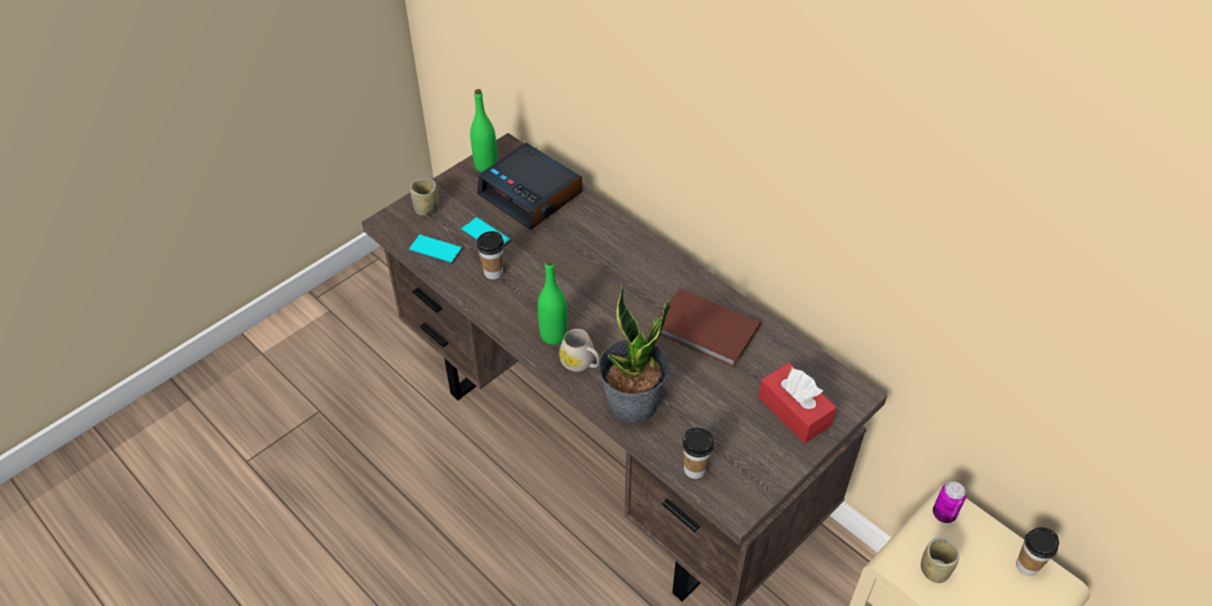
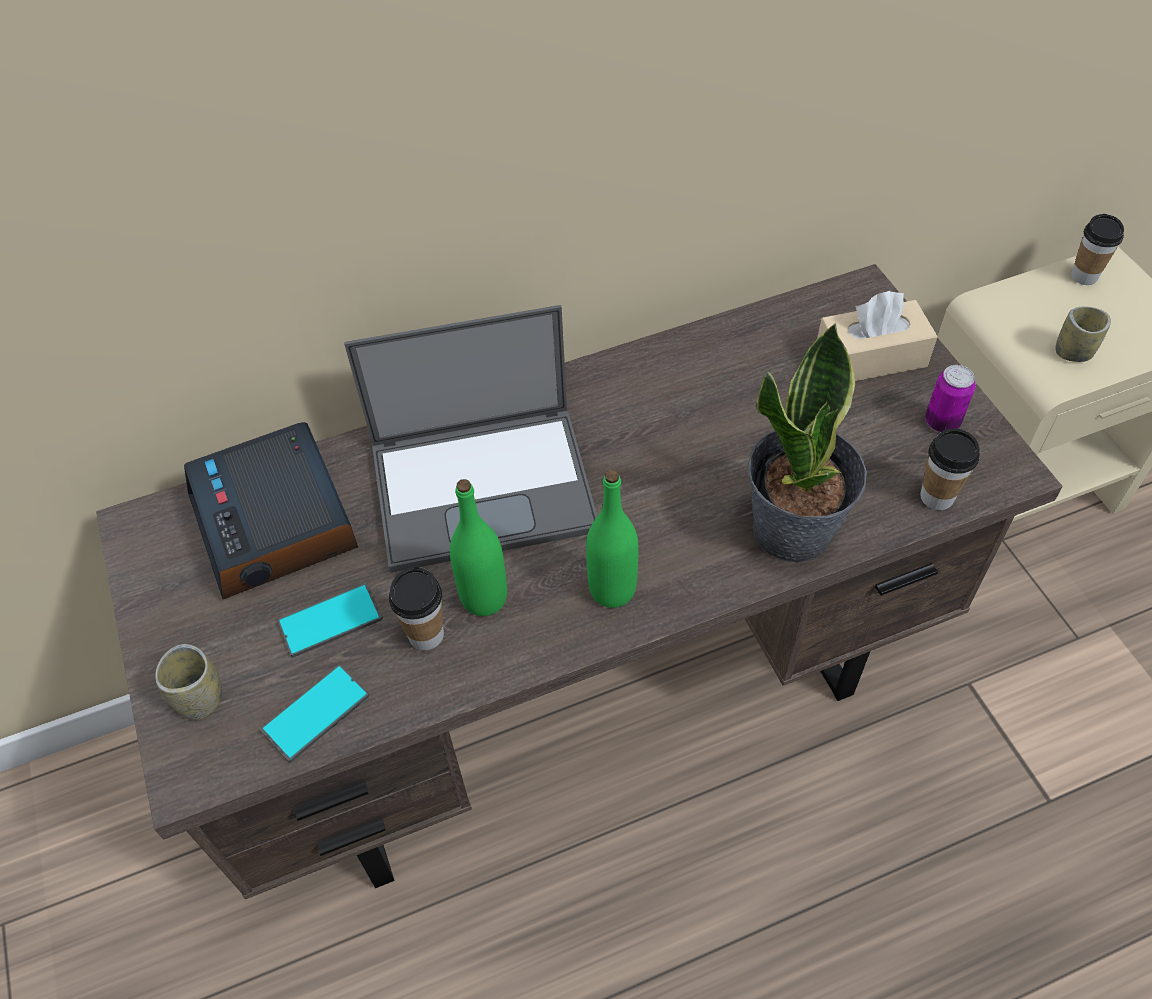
camera: 65 degrees left, 5 degrees up
green bottle [470,89,498,172] -> green bottle moved to [450,479,507,616]
alarm clock [477,143,582,230] -> alarm clock turned 90 degrees clockwise [184,422,358,600]
white mug [559,329,600,372] -> none
brown book [658,289,760,368] -> none
red tissue box [758,363,837,443] -> beige tissue box [817,291,938,381]
can [933,482,966,523] -> can moved to [925,365,976,432]
none -> laptop [344,305,597,573]

